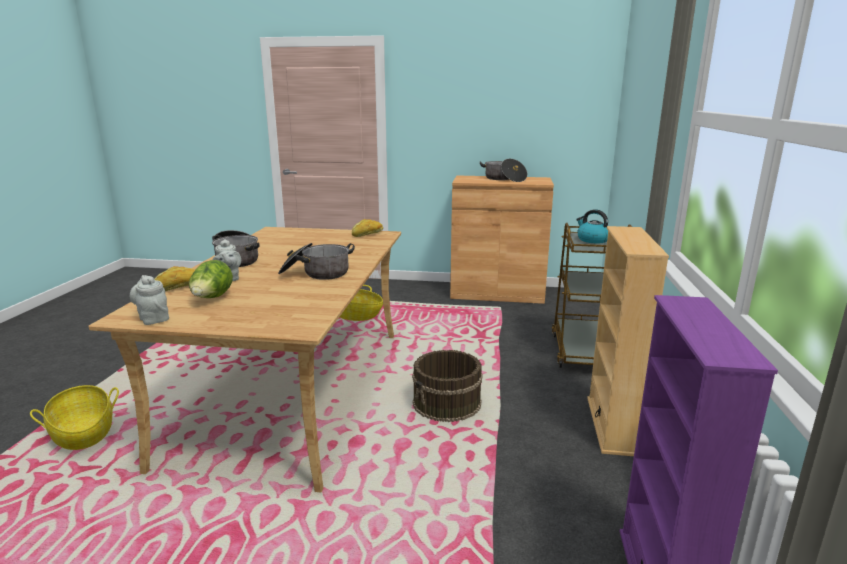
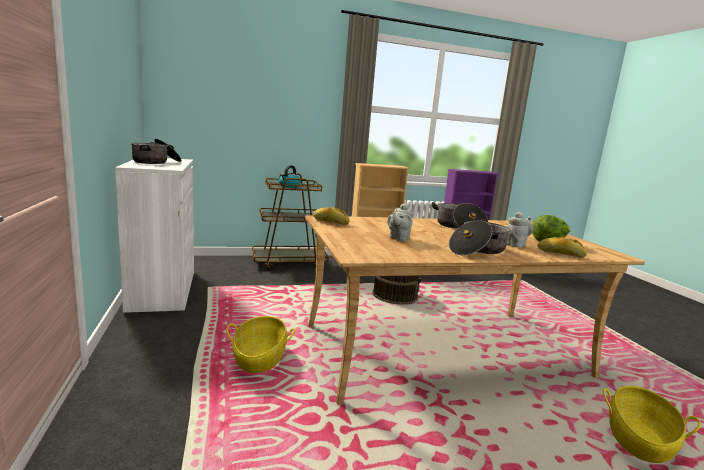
camera: 115 degrees left, 5 degrees down
grey teapot [130,275,169,325] -> grey teapot moved to [387,203,413,241]
brown cabinet [450,175,554,304] -> white cabinet [115,158,194,313]

